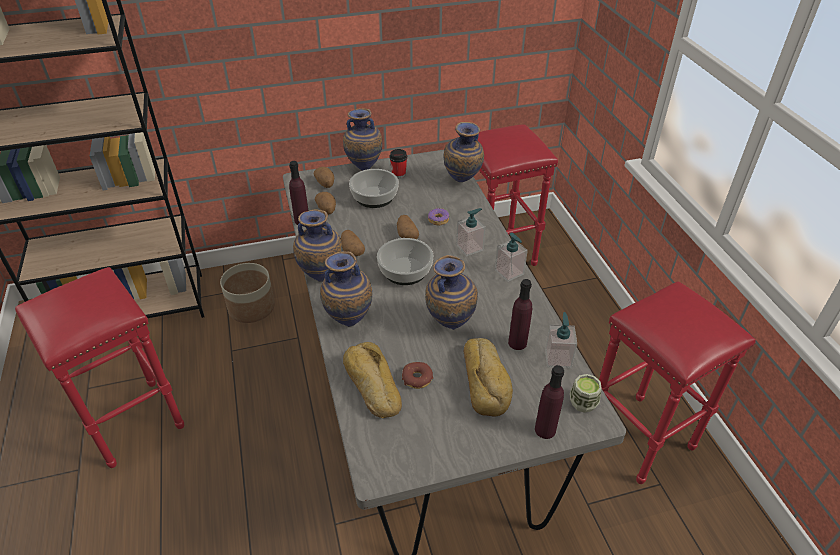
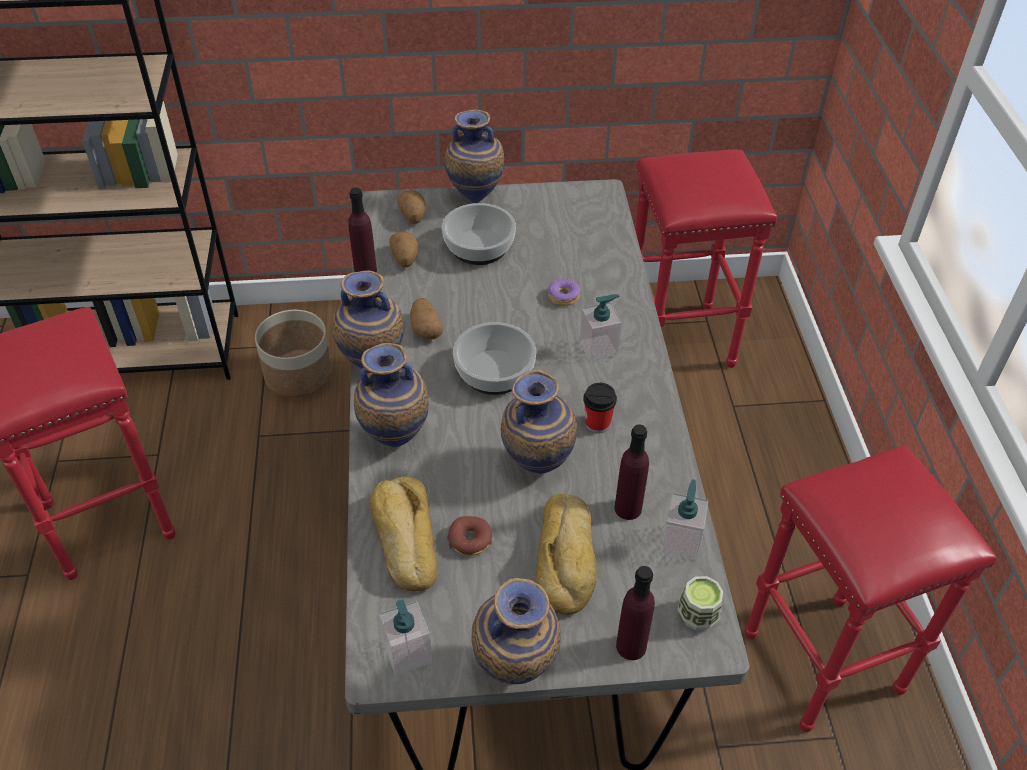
camera: 10 degrees right, 5 degrees up
cup [389,149,407,179] -> cup moved to [583,383,617,434]
potato [397,215,419,239] -> none
vase [443,122,484,182] -> vase moved to [471,578,561,685]
soap dispenser [495,232,528,282] -> soap dispenser moved to [379,600,432,676]

